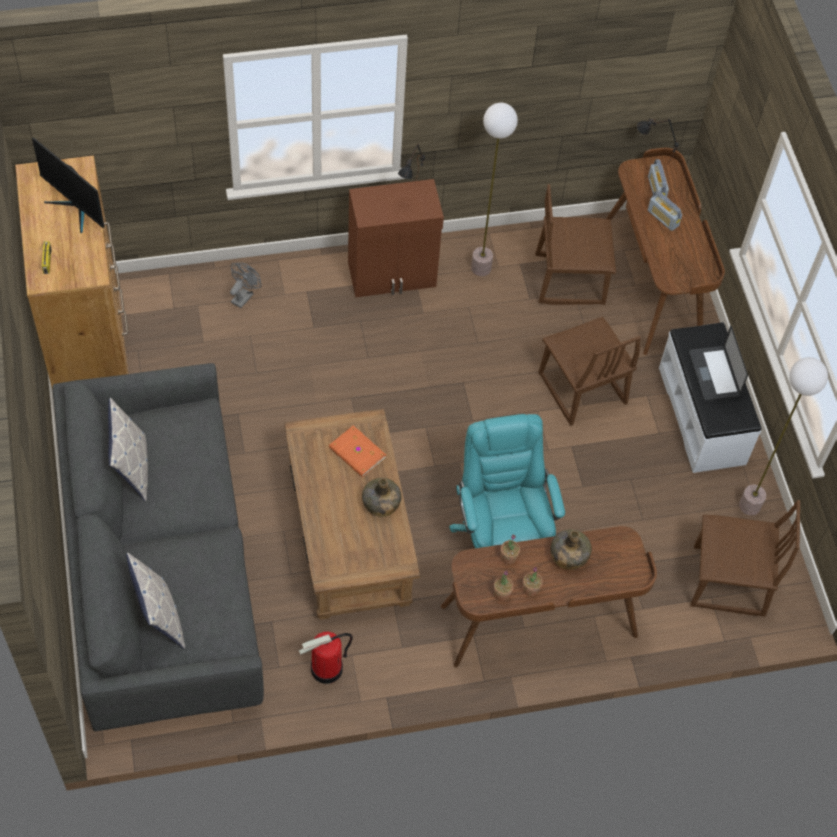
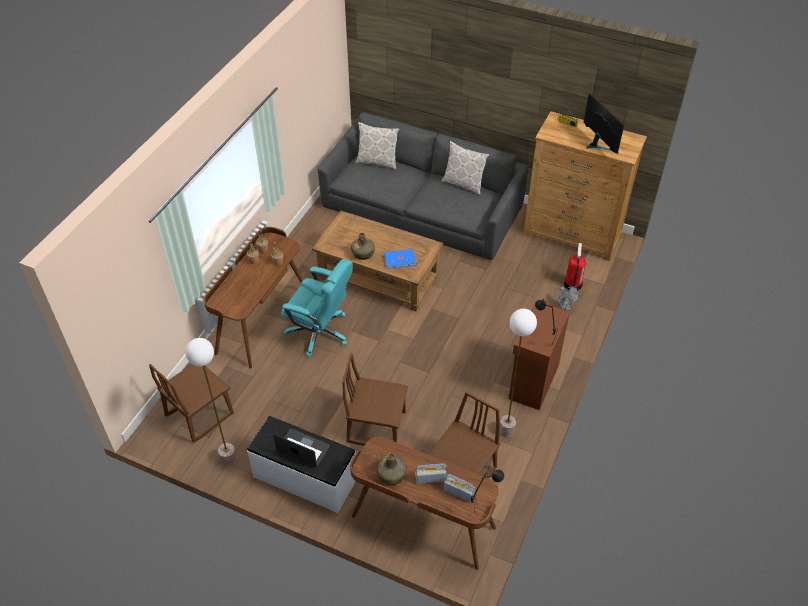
camera: 130 degrees right, 10 degrees down
monitor [32,137,104,234] -> monitor turned 75 degrees clockwise [584,93,624,154]
fire extinguisher [299,632,353,684] -> fire extinguisher moved to [564,243,586,291]
orange book [329,425,386,477] -> blue book [384,249,416,269]
green bottle [551,529,592,570] -> green bottle moved to [376,453,407,485]

